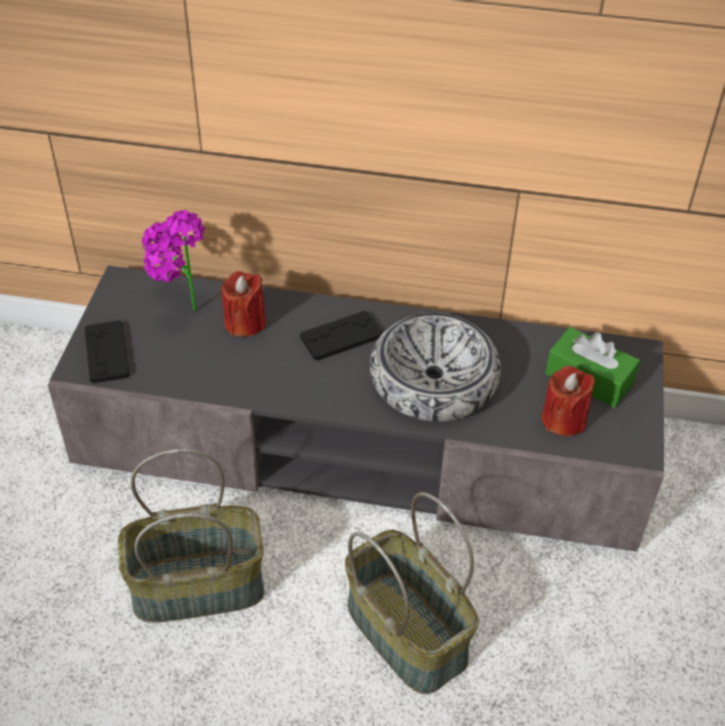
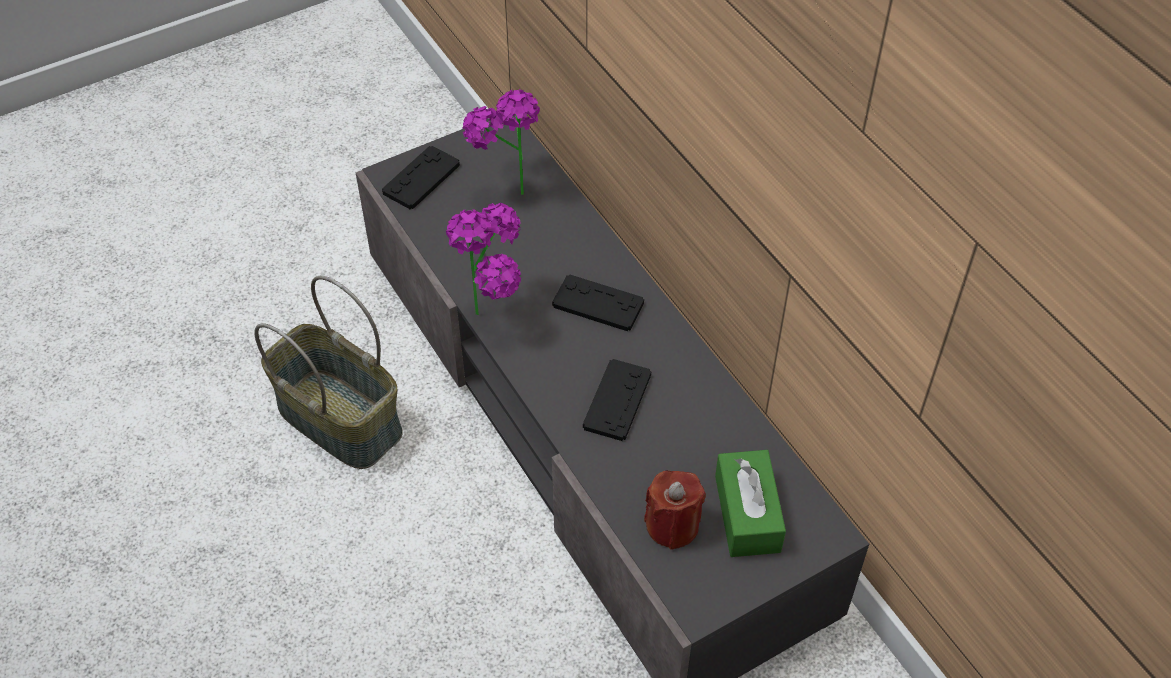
camera: 50 degrees right, 5 degrees up
red candle [221,271,266,337] -> none
basket [345,492,478,694] -> none
bowl [370,313,501,421] -> black game controller [583,359,651,441]
none -> potted plant [446,203,521,315]

